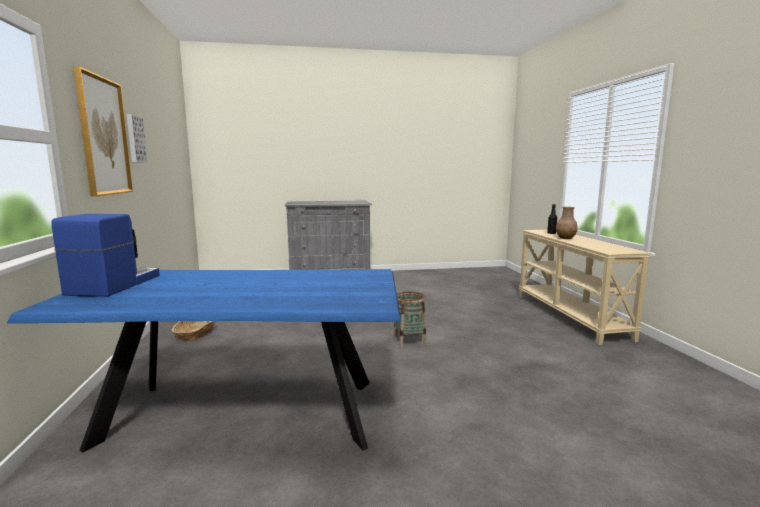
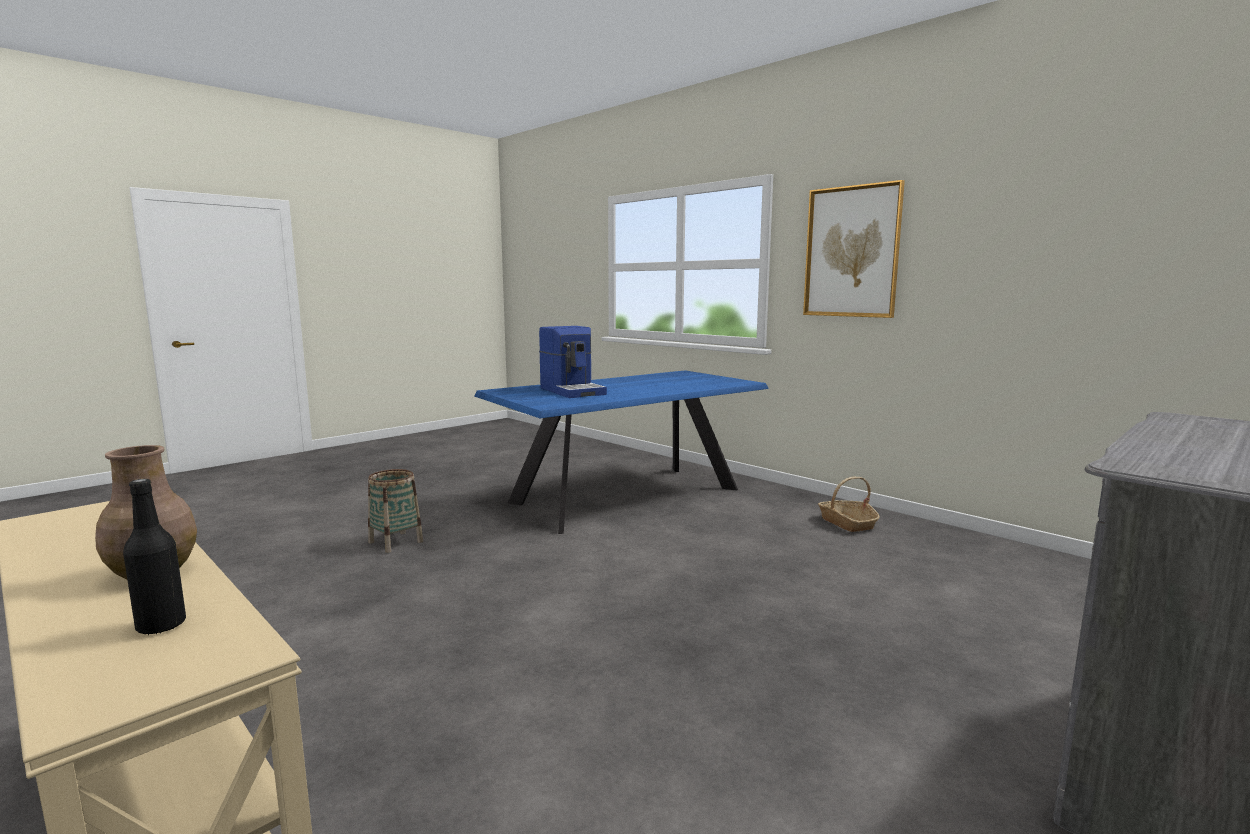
camera: 145 degrees right, 0 degrees up
coffee machine [51,214,160,297] -> coffee machine moved to [539,326,607,398]
picture [126,114,148,163] -> none
basket [394,292,426,348] -> basket moved to [368,469,423,553]

